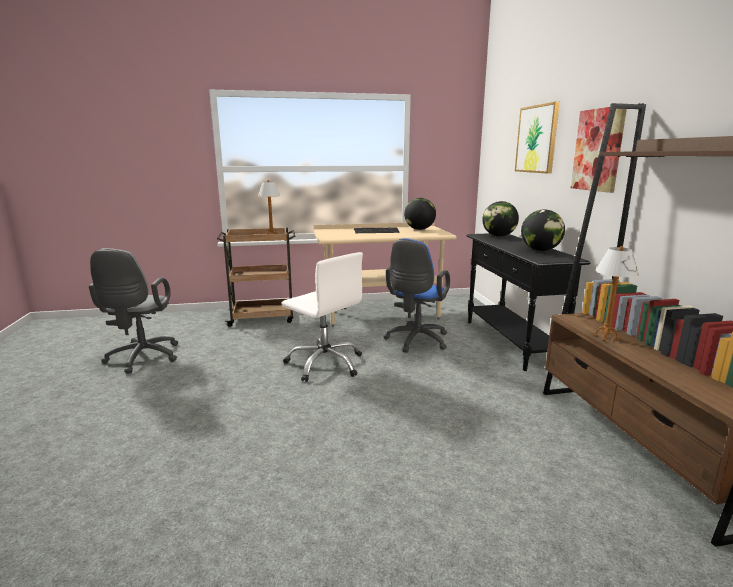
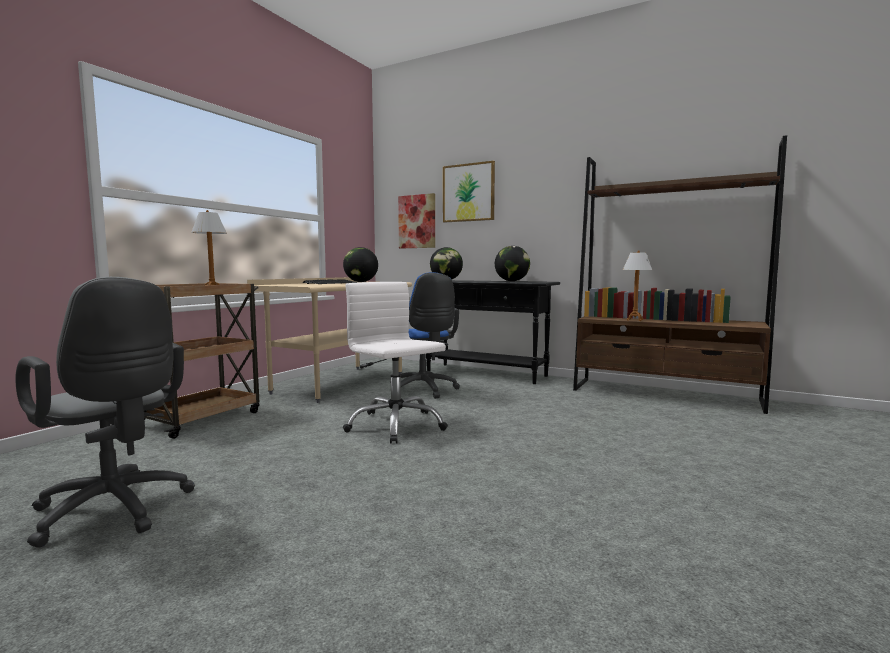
camera: 50 degrees left, 10 degrees down
white office chair [281,252,363,382] -> white office chair turned 120 degrees counterclockwise [343,282,448,444]
picture [571,107,627,193] -> picture moved to [398,193,435,249]

